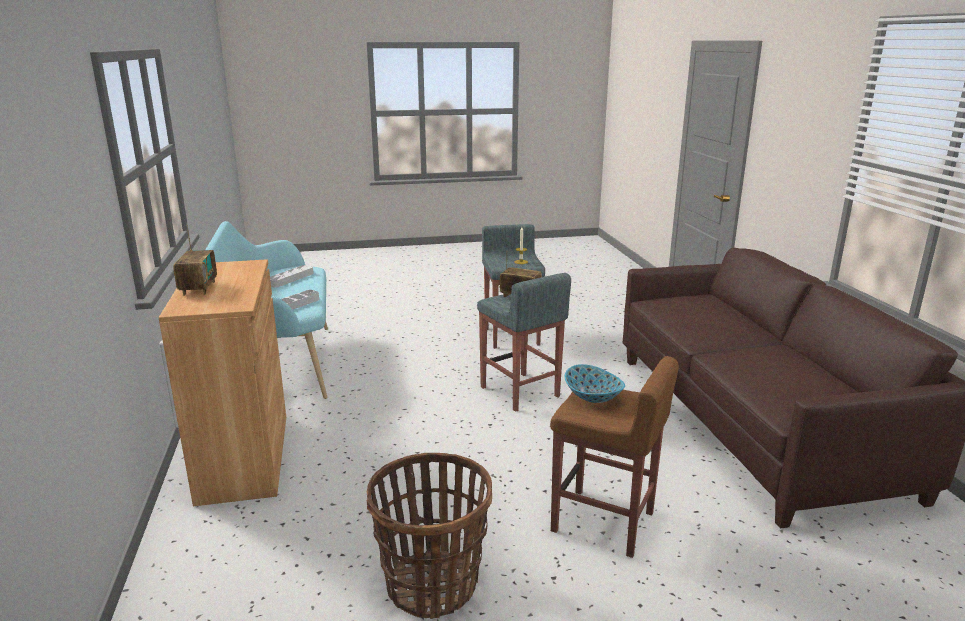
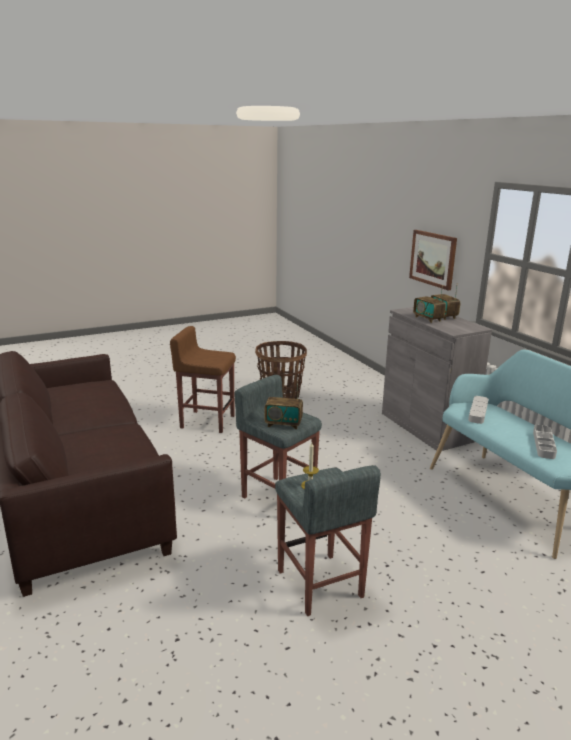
camera: 165 degrees right, 0 degrees up
brown cabinet [159,259,286,506] -> grey cabinet [382,307,492,451]
bowl [565,364,625,403] -> none
none -> picture [409,230,457,290]
none -> radio [413,285,446,323]

